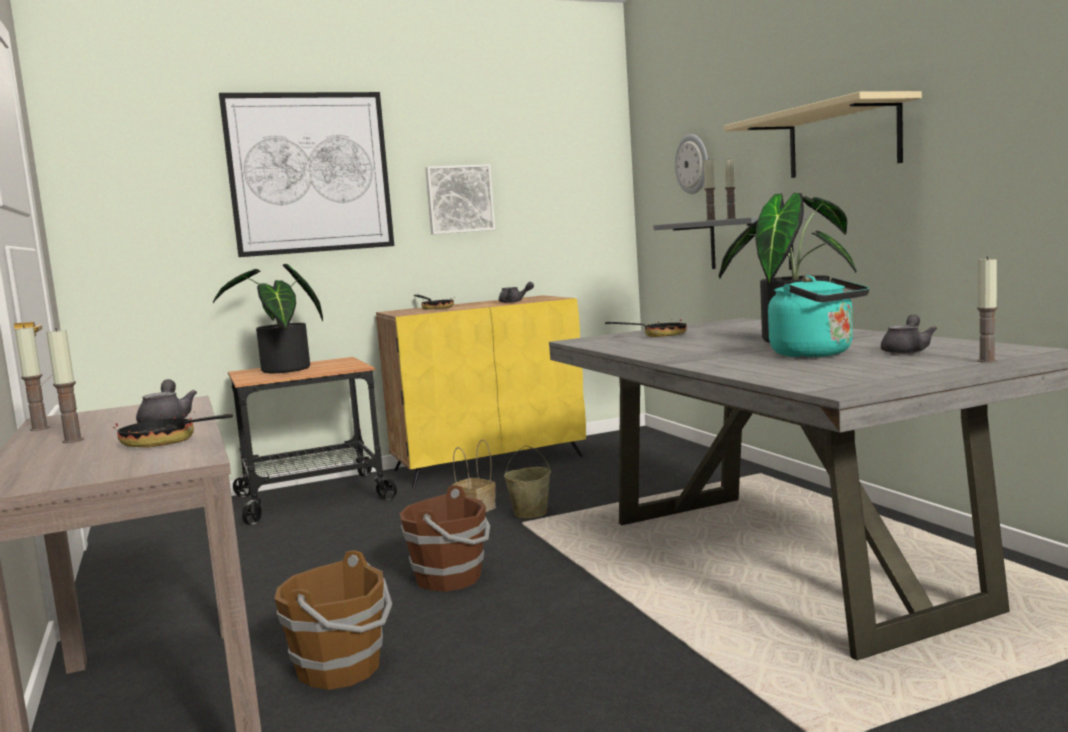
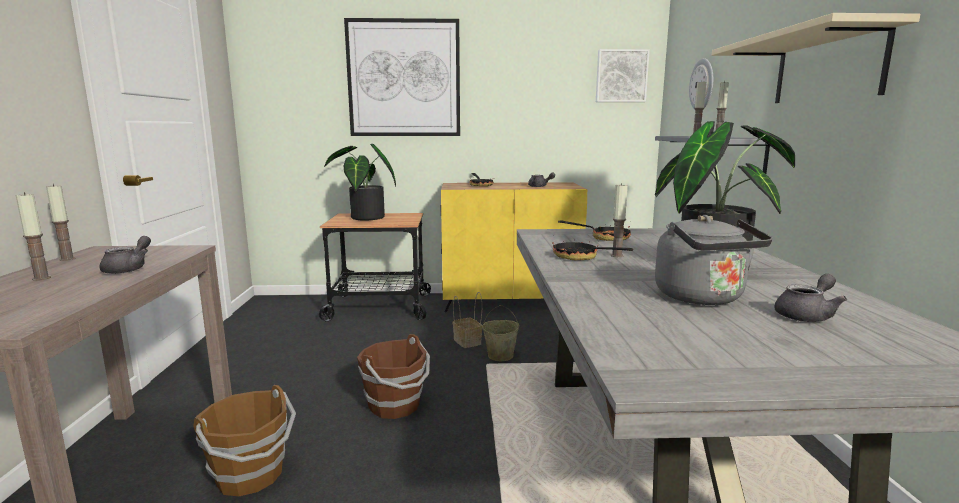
camera: 20 degrees right, 5 degrees up
frying pan [113,403,233,447] -> frying pan moved to [552,235,633,260]
picture [425,164,495,234] -> picture moved to [596,49,650,102]
turquoise kettle [768,276,869,357] -> grey kettle [655,215,772,305]
candle [977,256,998,363] -> candle moved to [611,183,628,257]

